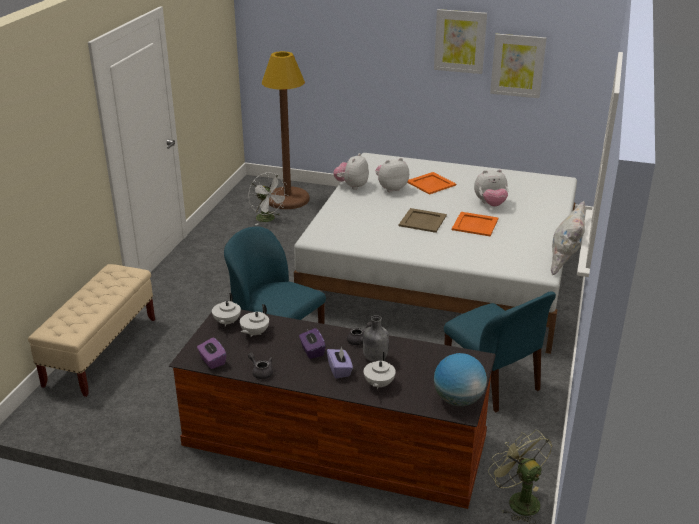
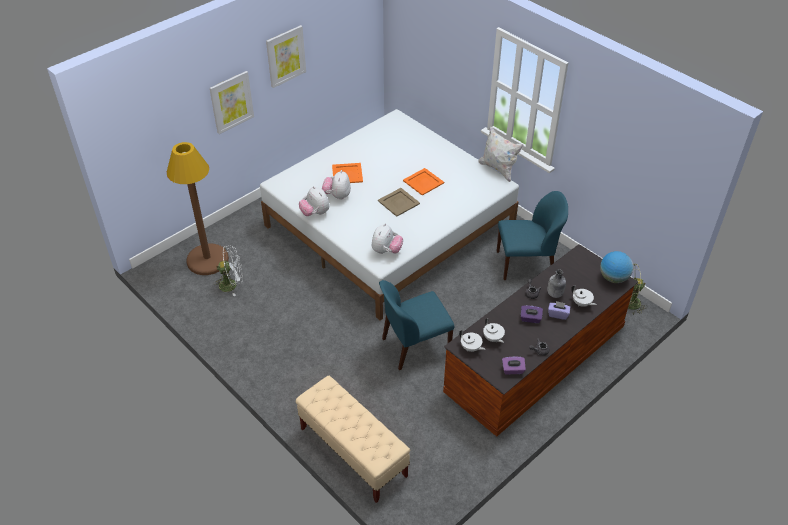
camera: 60 degrees left, 15 degrees up
plush toy [474,169,508,207] -> plush toy moved to [372,223,403,254]
picture [490,34,546,98] -> picture moved to [210,71,254,134]

